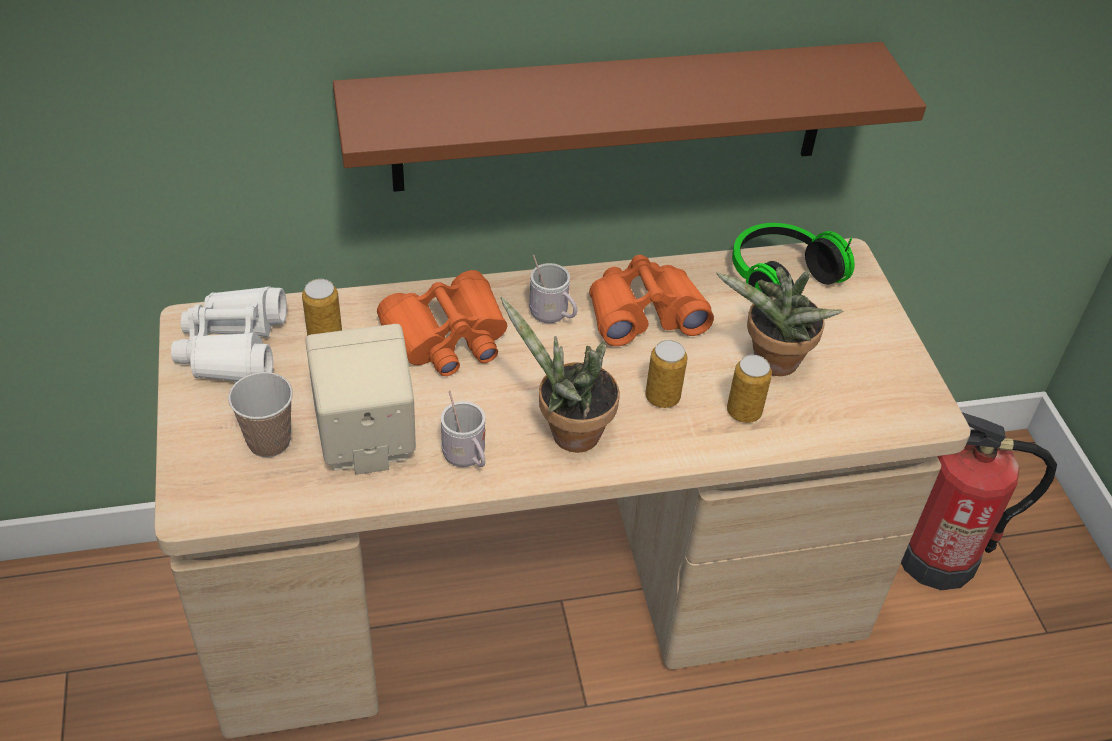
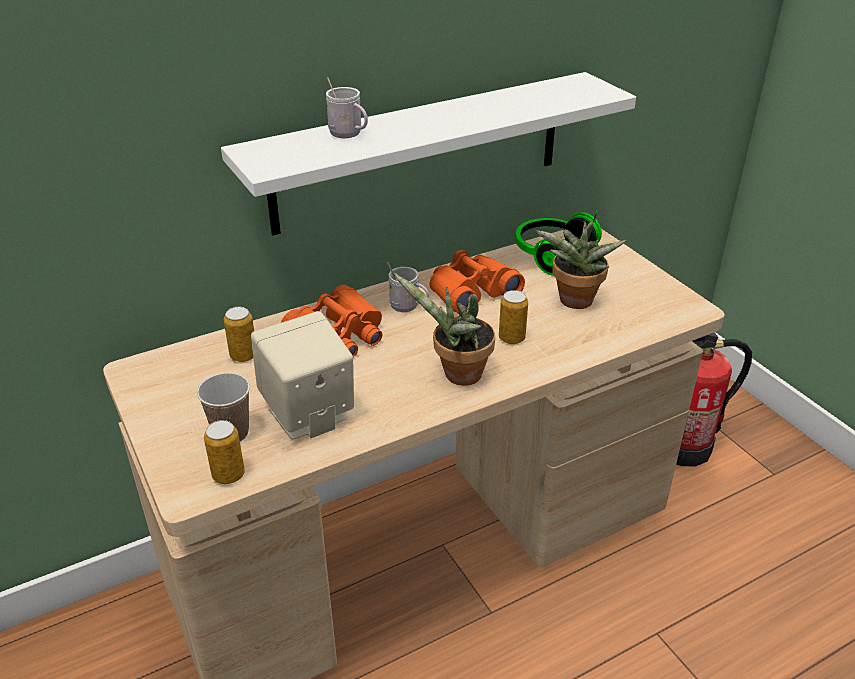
camera: 15 degrees left, 10 degrees down
white binoculars [171,287,287,381] -> none
brown shelf [333,42,926,192] -> white shelf [221,72,636,235]
white mug [441,390,485,467] -> white mug moved to [326,77,368,138]
can [727,355,772,423] -> can moved to [204,420,245,484]

